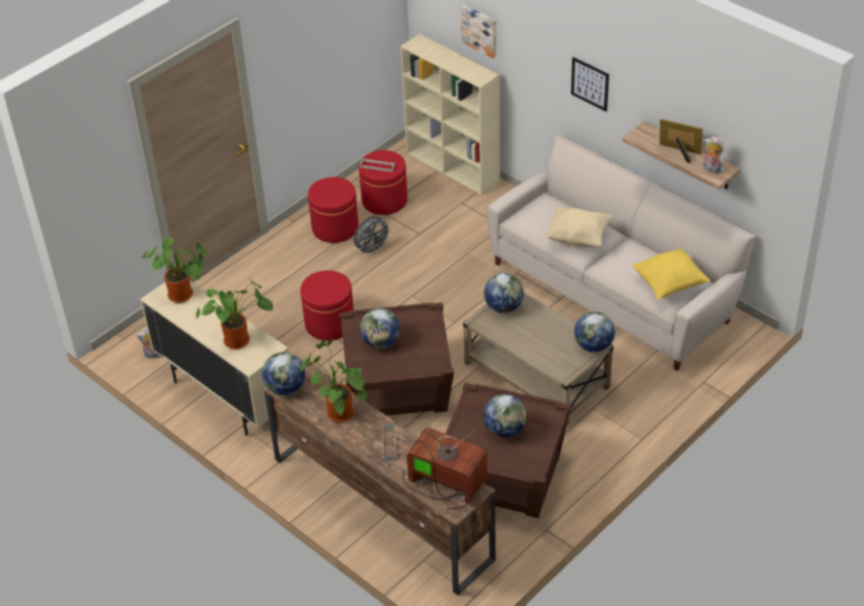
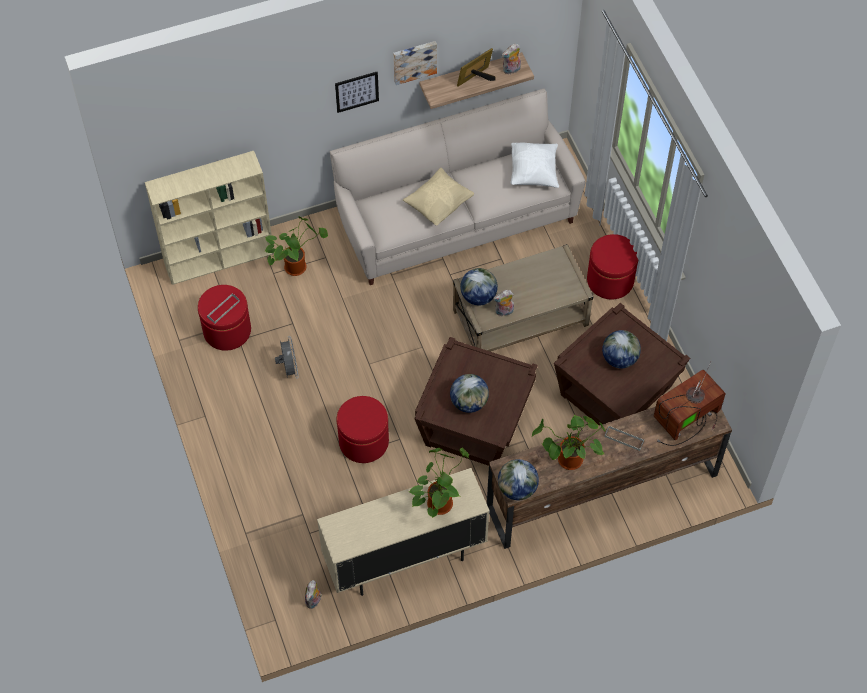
camera: 65 degrees left, 15 degrees up
potted plant [143,237,208,303] -> potted plant moved to [265,216,328,276]
red ottoman [308,177,359,243] -> red ottoman moved to [587,234,638,299]
picture [461,5,496,58] -> picture moved to [393,41,437,85]
globe [574,311,615,353] -> none
yellow pillow [632,249,710,300] -> white pillow [511,143,559,188]
none -> plush toy [493,290,514,316]

